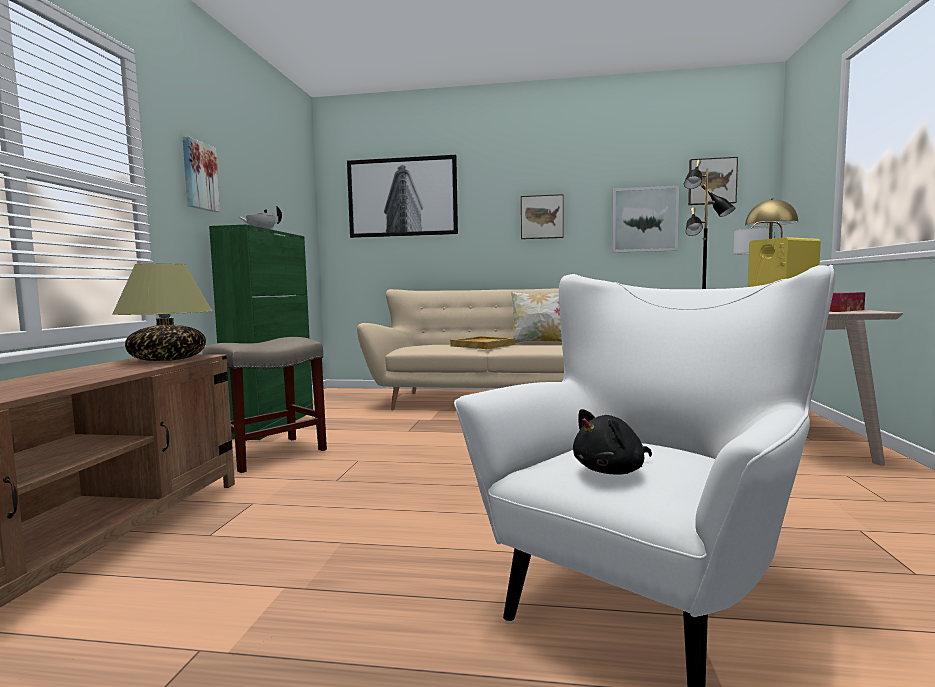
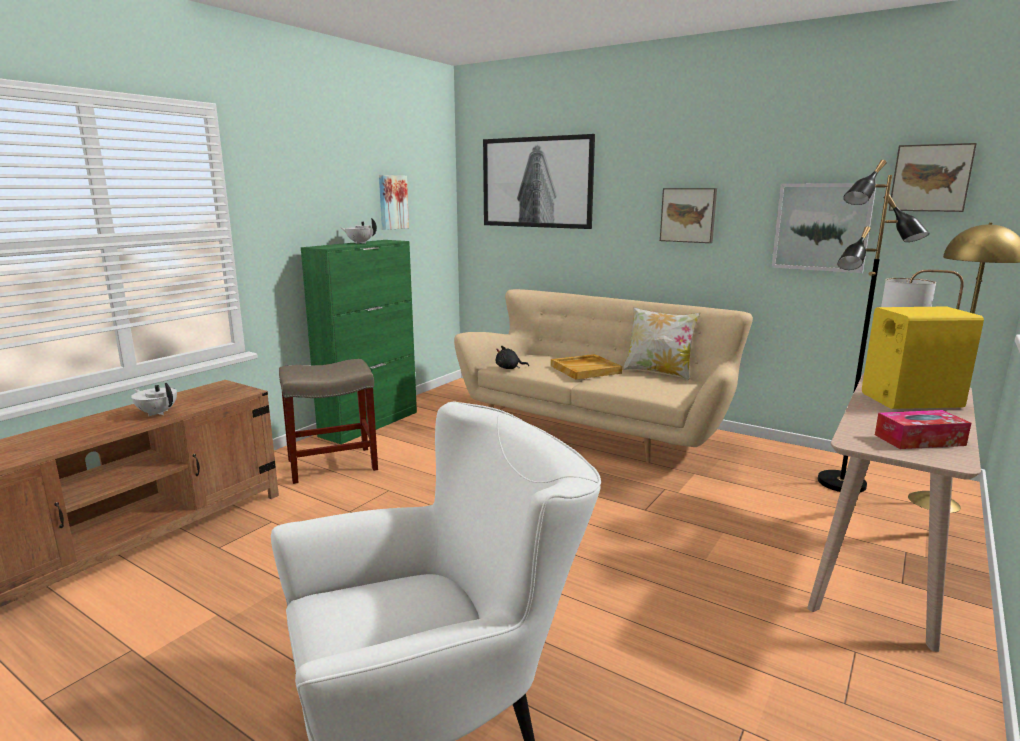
camera: 25 degrees right, 10 degrees up
table lamp [112,263,213,361] -> none
picture [182,136,220,212] -> picture moved to [379,175,409,230]
black plush toy [573,409,652,475] -> black plush toy moved to [496,346,529,369]
none -> white teapot [131,383,177,416]

